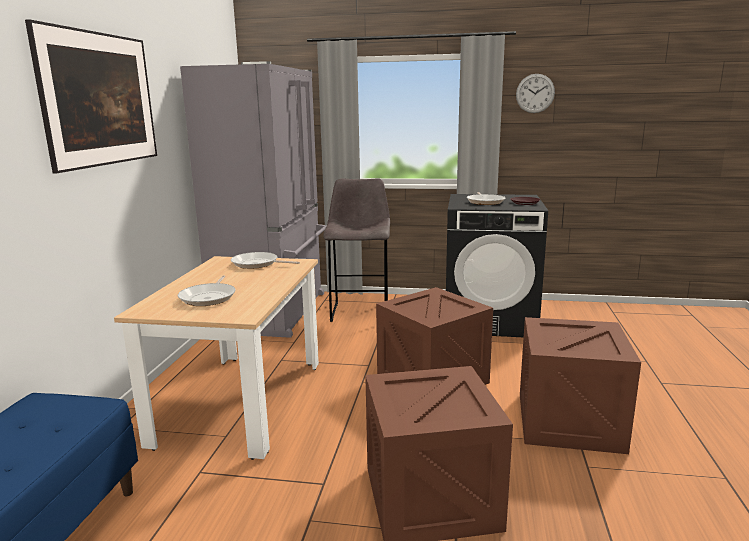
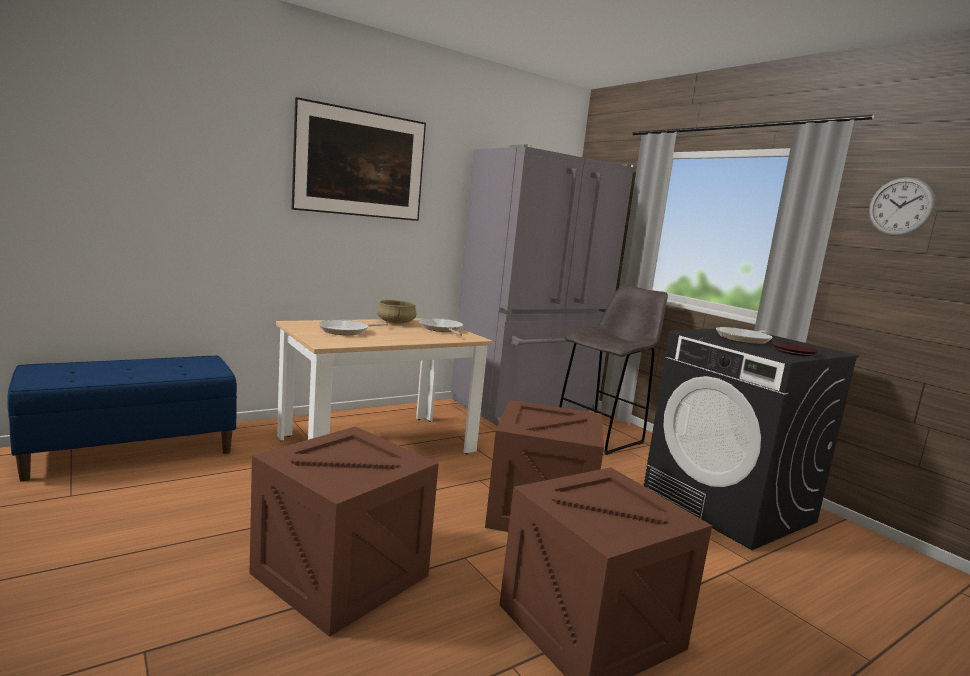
camera: 45 degrees right, 5 degrees down
none -> beige cooking pot [377,300,417,324]

